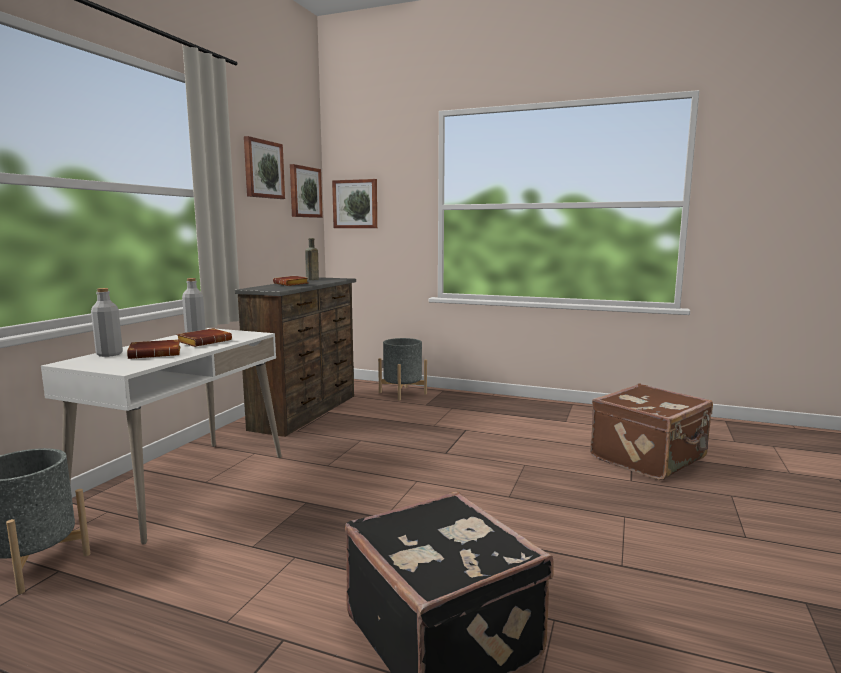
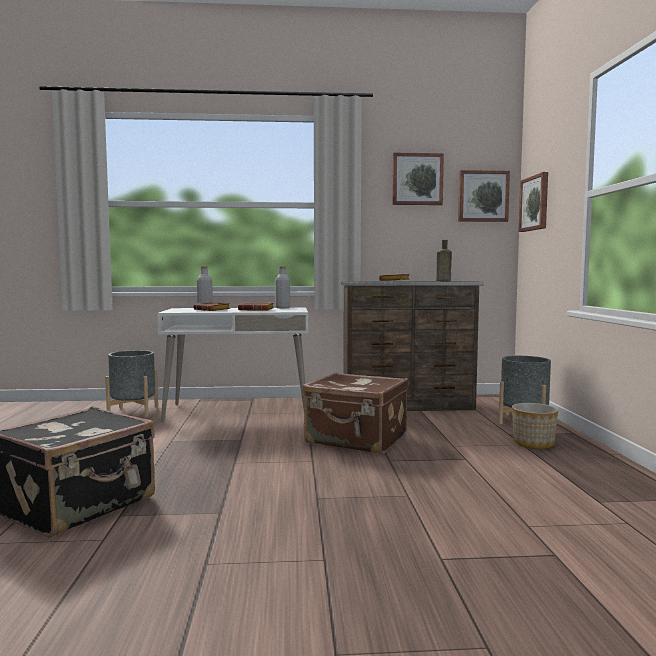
camera: 65 degrees right, 5 degrees down
brown suitcase [590,383,713,480] -> brown suitcase moved to [302,372,408,454]
none -> planter [512,403,558,449]

